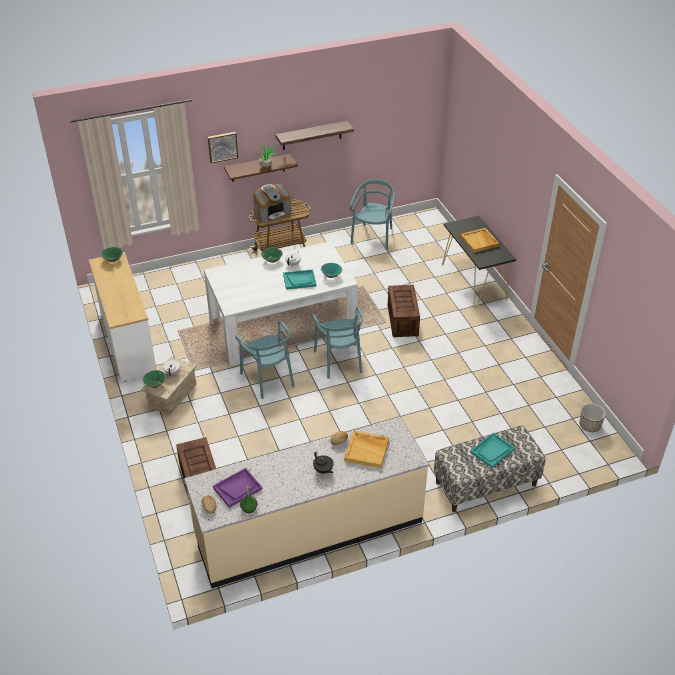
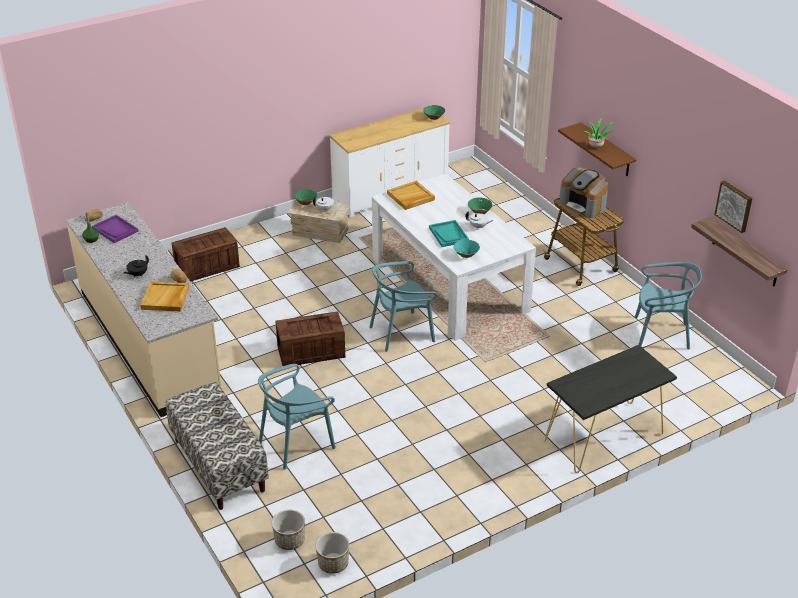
camera: 80 degrees right, 5 degrees down
picture [208,132,238,163] -> picture moved to [714,181,752,233]
turquoise chair [235,321,295,399] -> turquoise chair moved to [258,364,336,469]
shelf [276,121,354,150] -> shelf moved to [691,217,788,286]
crate [388,285,420,337] -> crate moved to [275,311,345,366]
beige tray [460,228,499,253] -> beige tray moved to [387,181,435,210]
turquoise tray [470,432,515,468] -> none
none -> planter [272,510,305,550]

